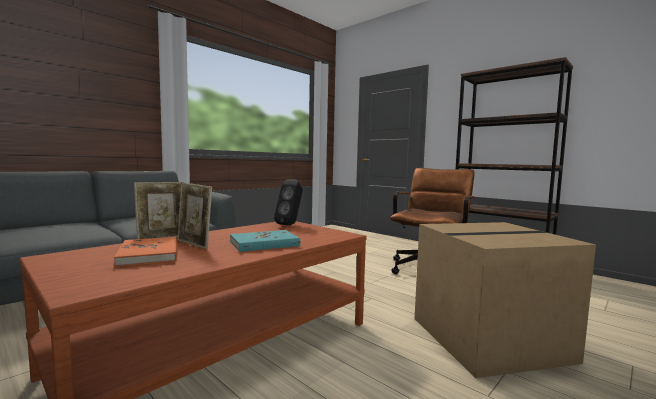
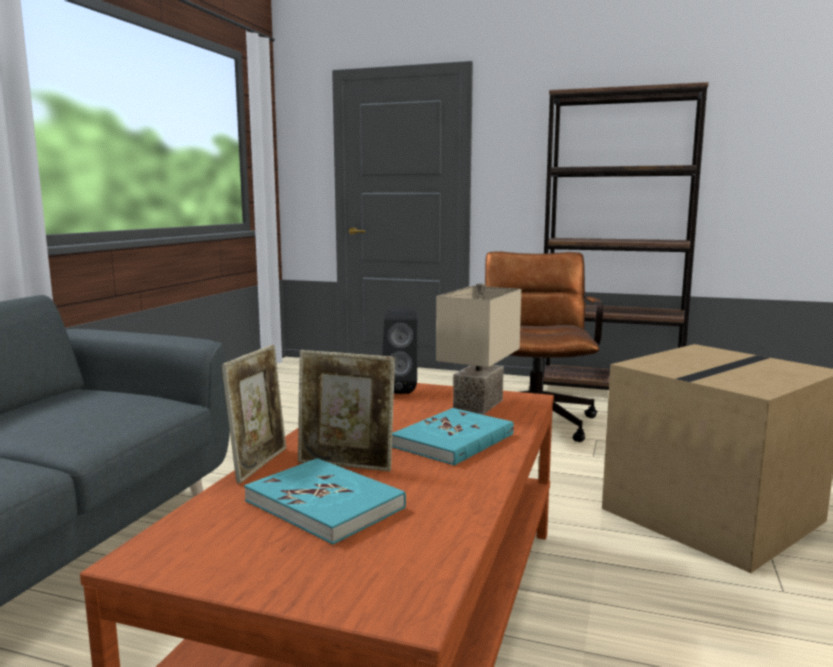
camera: 25 degrees left, 5 degrees up
orange book [114,237,178,267] -> turquoise book [244,458,406,545]
none -> beige table lamp [436,283,521,415]

